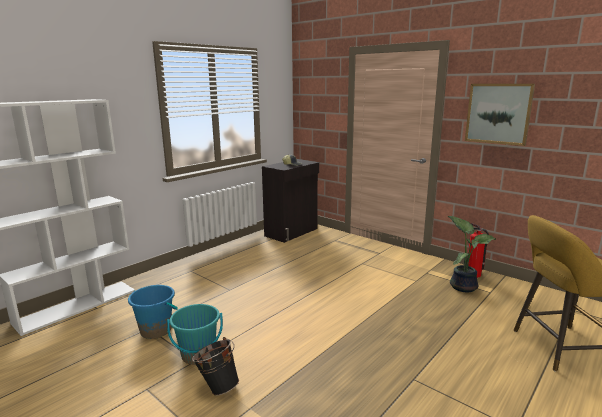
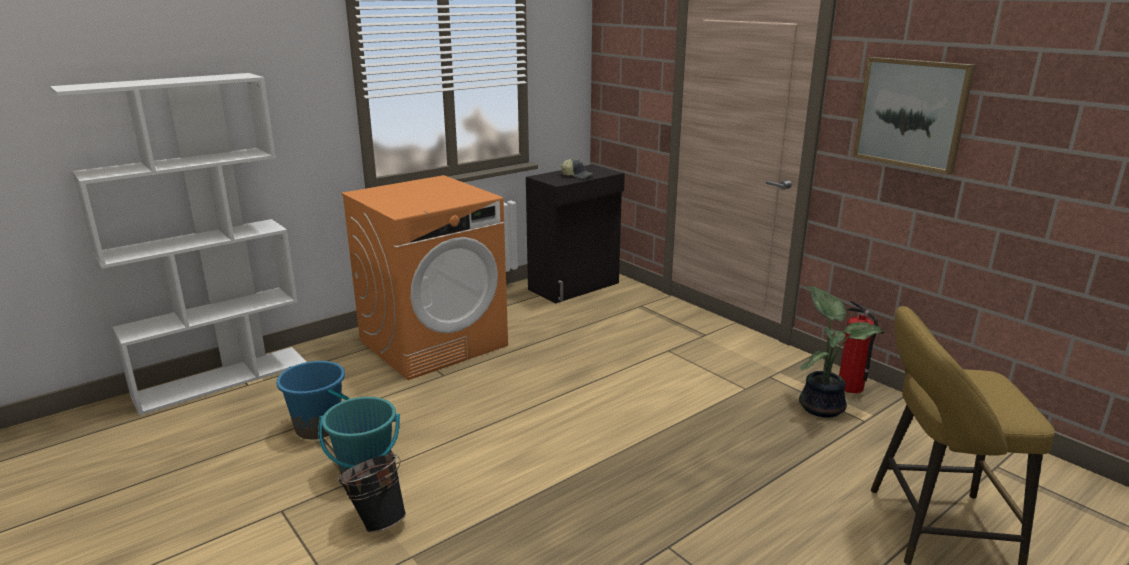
camera: 10 degrees right, 5 degrees up
none -> orange washing machine [341,175,508,380]

